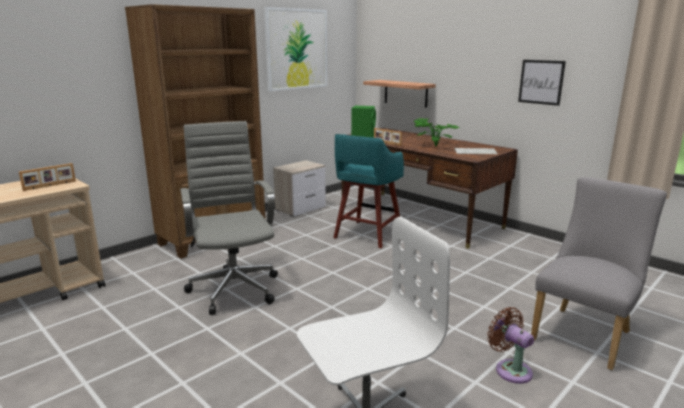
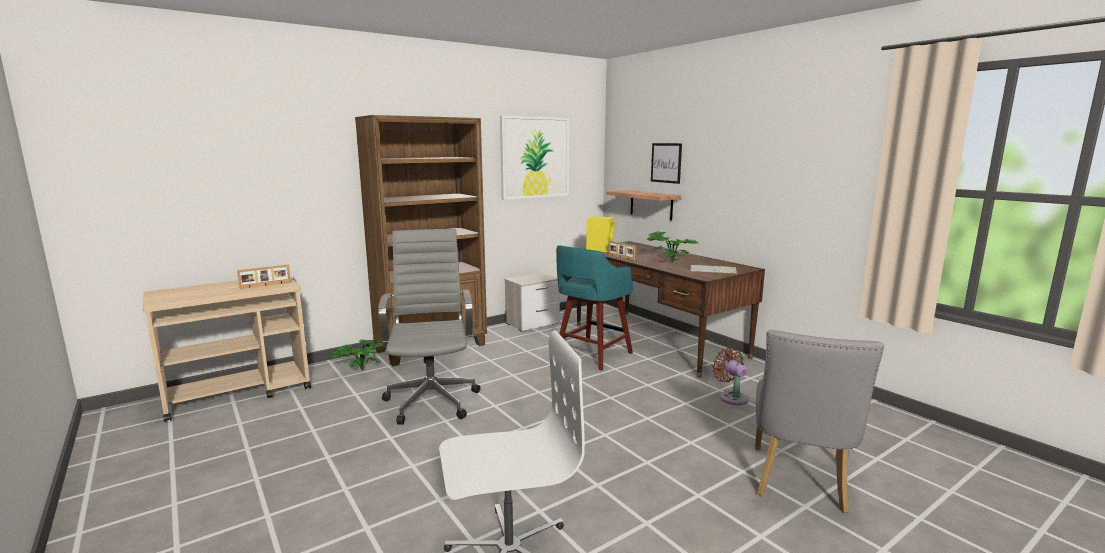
camera: 10 degrees right, 5 degrees down
green speaker [351,106,376,138] -> yellow speaker [586,216,615,252]
brown fan [487,307,534,384] -> brown fan moved to [712,348,748,405]
picture [518,60,566,106] -> picture moved to [651,143,682,184]
grey chair [531,177,667,370] -> grey chair turned 150 degrees clockwise [755,330,884,513]
none -> potted plant [331,339,385,370]

